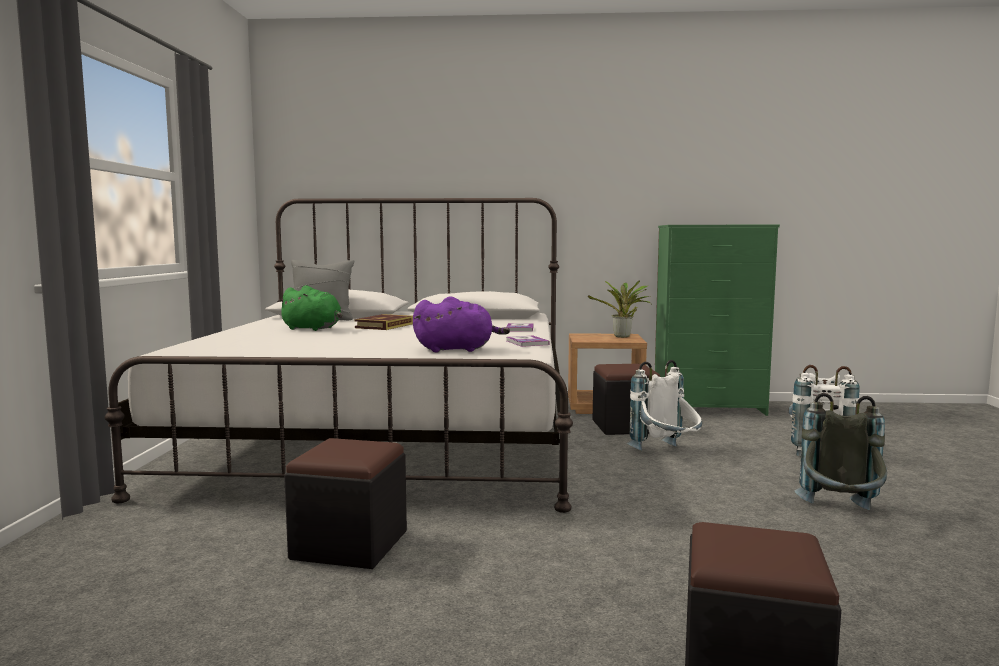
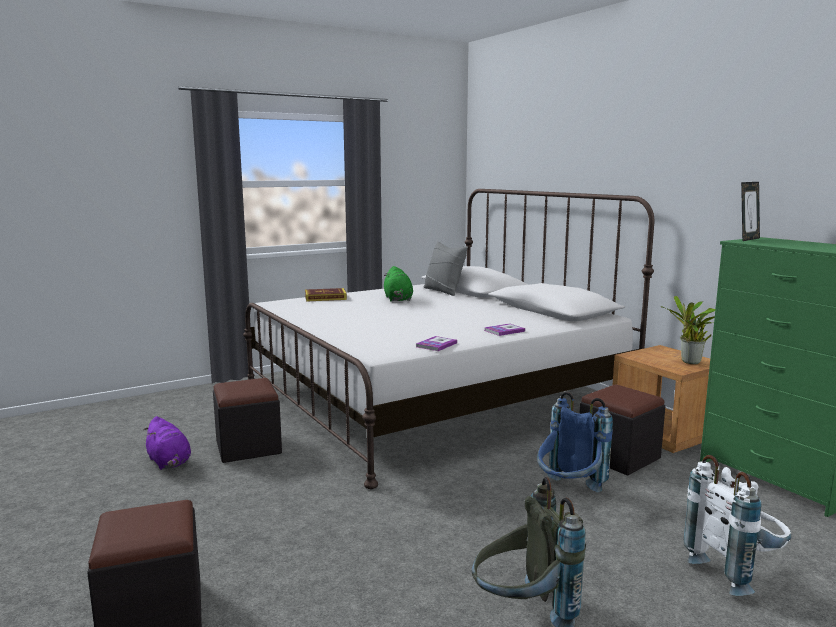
camera: 55 degrees right, 5 degrees up
book [354,314,413,330] -> book moved to [305,288,347,302]
purple plush toy [413,296,510,352] -> purple plush toy moved to [143,416,191,470]
white backpack [627,360,702,451] -> blue backpack [537,392,613,492]
none -> picture frame [741,182,760,241]

